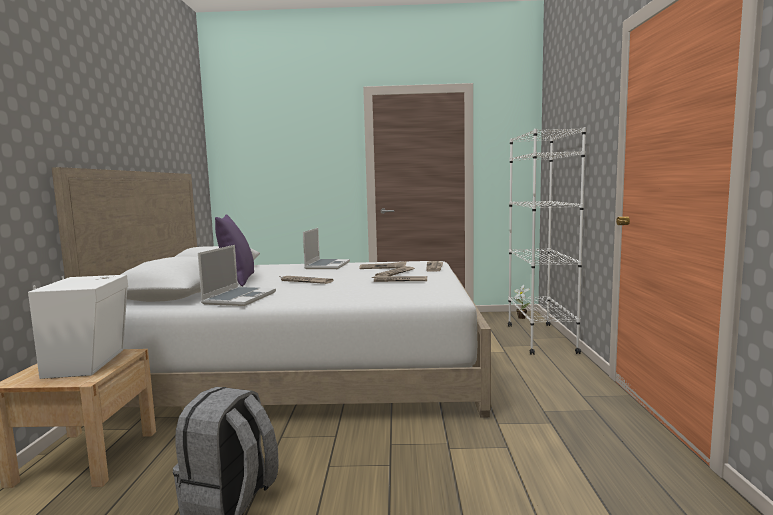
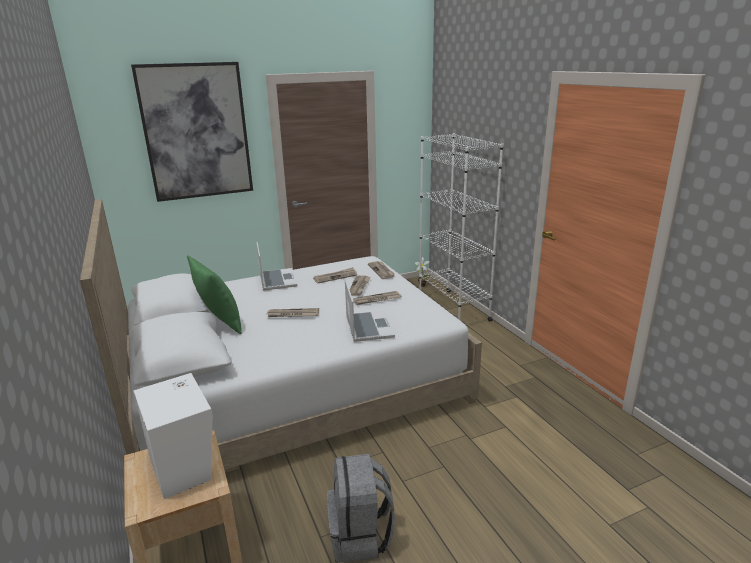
camera: 25 degrees left, 15 degrees up
laptop [198,245,276,306] -> laptop moved to [345,279,395,342]
purple pillow [215,214,254,287] -> green pillow [187,255,242,334]
none -> picture [131,62,253,202]

